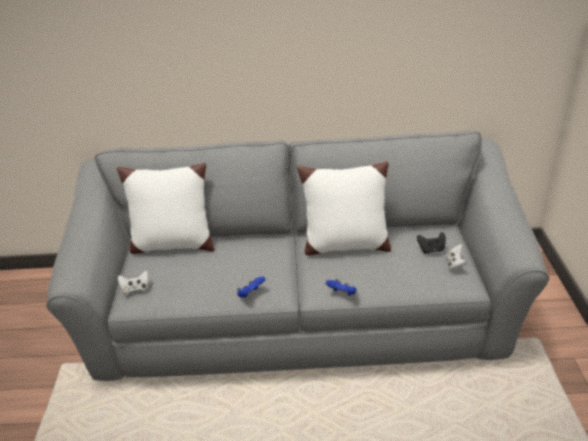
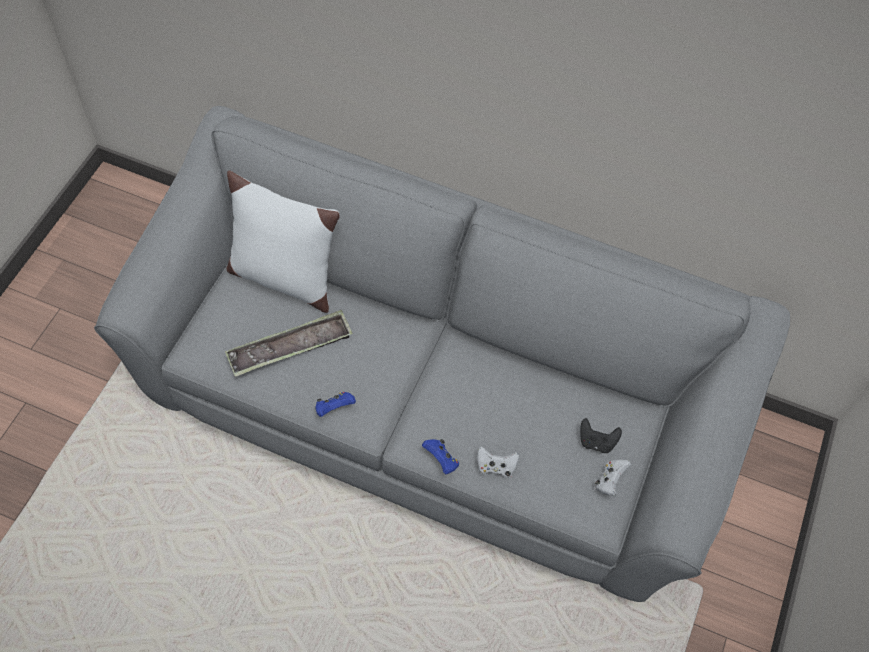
camera: 20 degrees right, 25 degrees up
white game controller [118,270,149,295] -> white game controller moved to [477,446,519,478]
white pillow [297,161,391,256] -> none
none -> tray [225,310,353,377]

